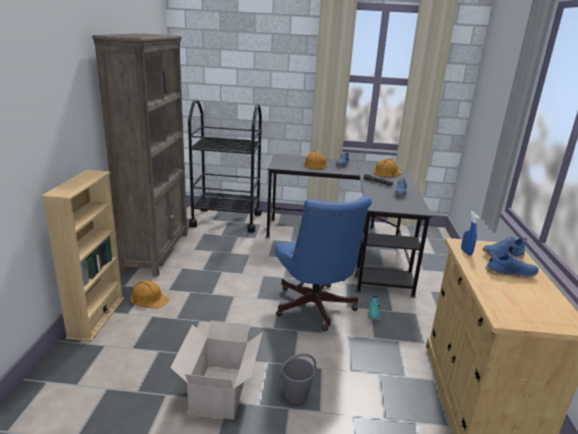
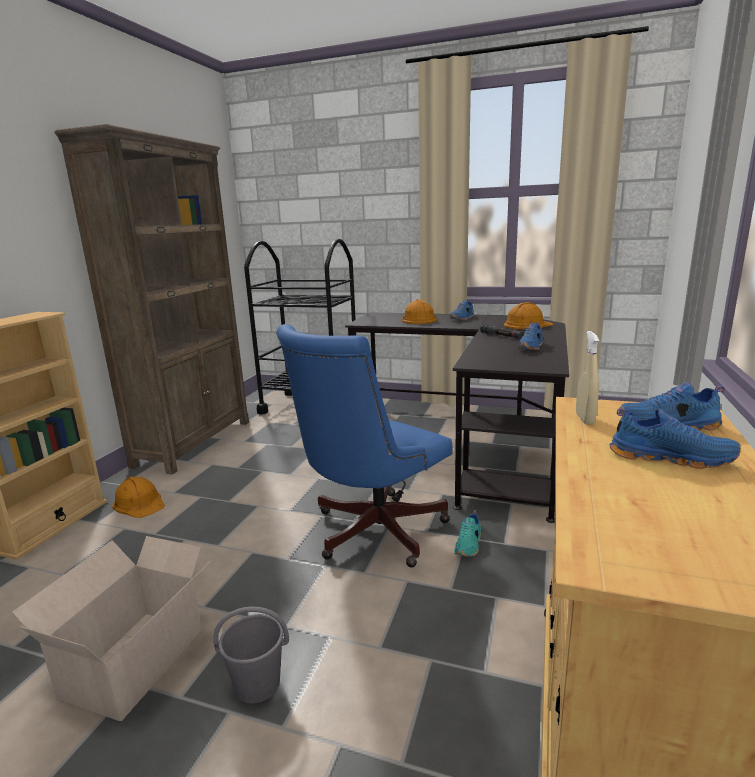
camera: 15 degrees right, 5 degrees down
blue office chair [275,196,372,331] -> blue office chair turned 45 degrees clockwise [276,324,453,568]
blue spray bottle [461,211,479,256] -> beige spray bottle [576,331,599,425]

